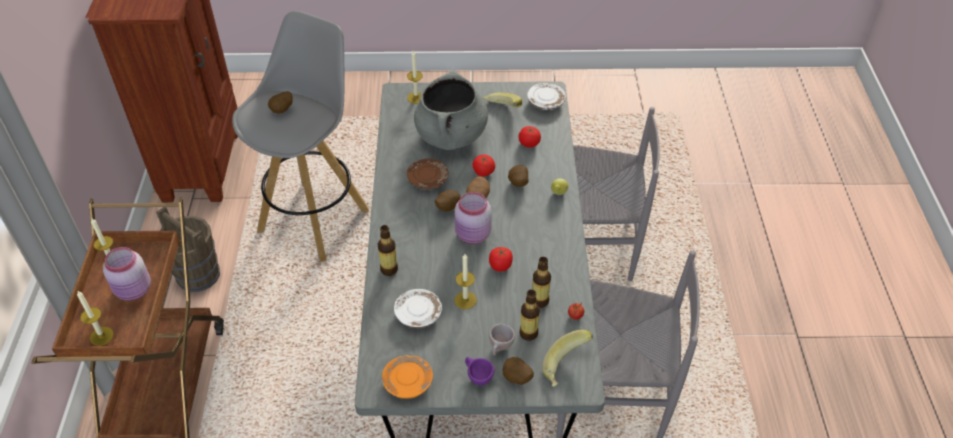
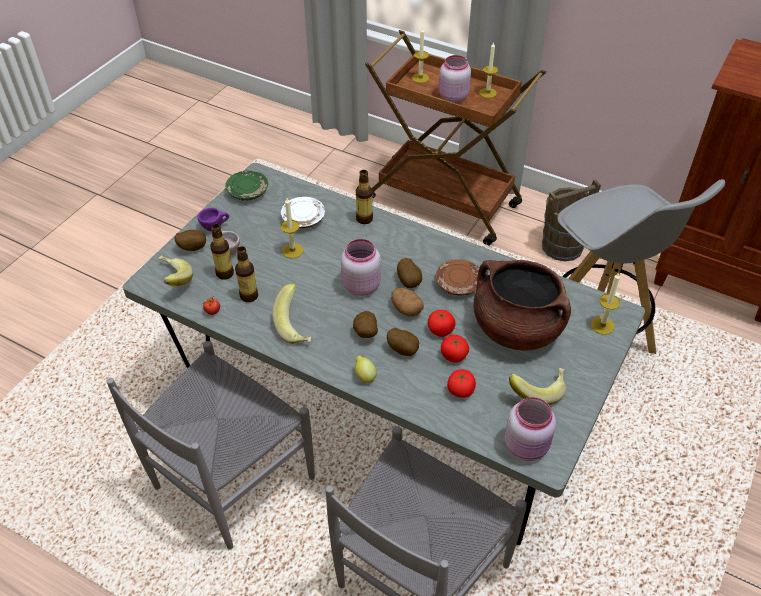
camera: 120 degrees right, 0 degrees up
potato [268,91,293,114] -> potato moved to [353,311,378,338]
orange plate [382,355,433,399] -> green plate [225,171,268,201]
grey cooking pot [414,70,488,150] -> brown cooking pot [474,260,571,351]
tomato [489,247,513,272] -> tomato moved to [441,335,469,363]
white plate [527,83,566,110] -> pink jar [505,397,556,461]
none -> banana [272,283,311,344]

